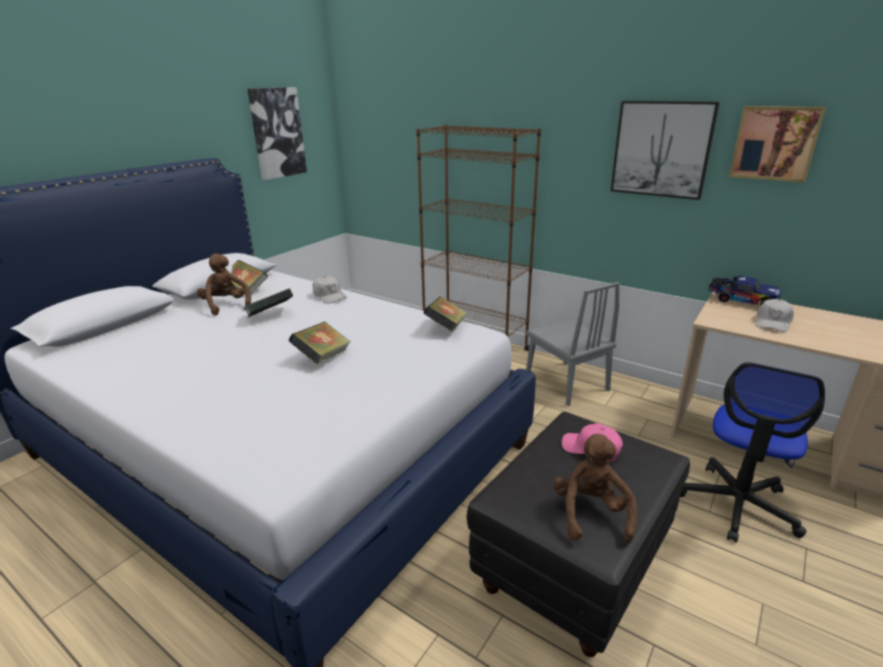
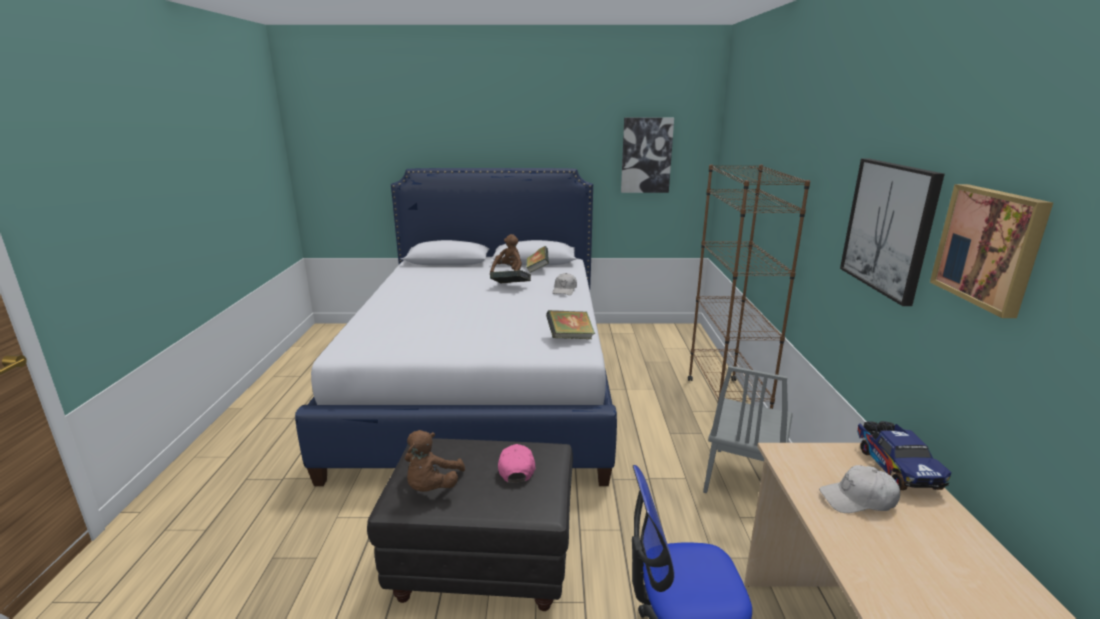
camera: 55 degrees right, 5 degrees down
book [289,322,351,364] -> none
brown plush toy [553,434,638,543] -> brown plush toy turned 135 degrees clockwise [405,430,465,492]

